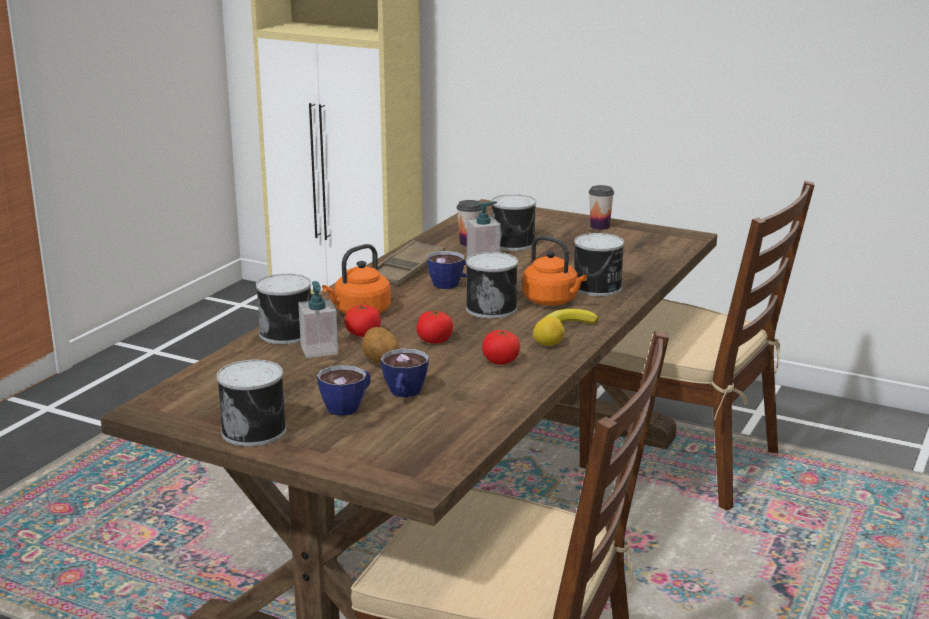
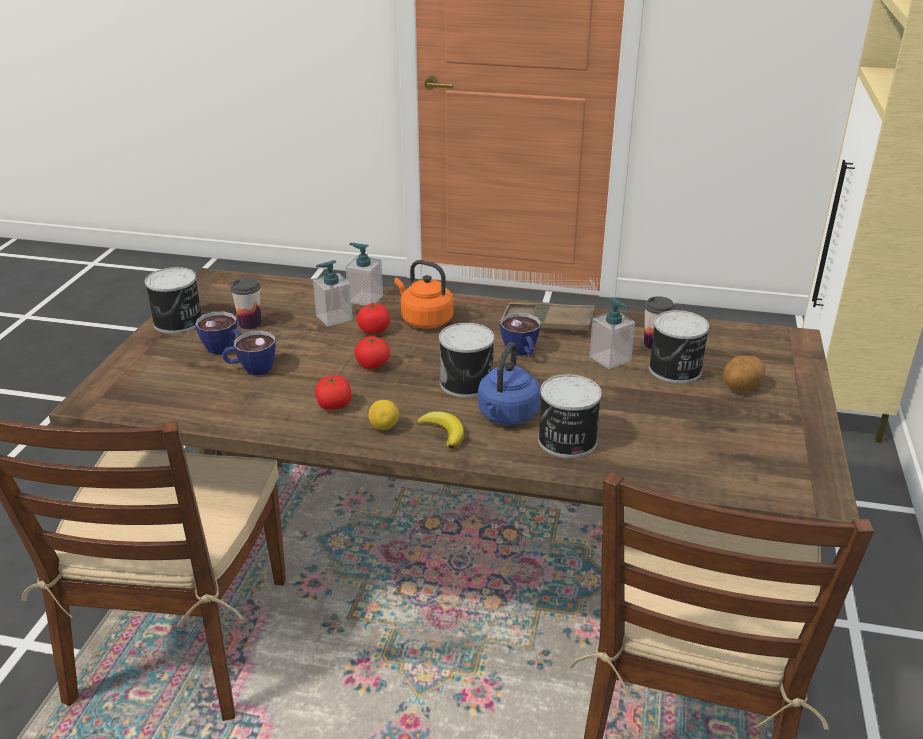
camera: 75 degrees right, 10 degrees up
can [256,274,311,344] -> soap dispenser [346,243,383,306]
potato [362,327,399,364] -> potato moved to [723,356,766,392]
orange kettle [523,236,587,305] -> blue kettle [478,342,540,425]
cup [589,185,614,230] -> cup moved to [230,278,261,329]

